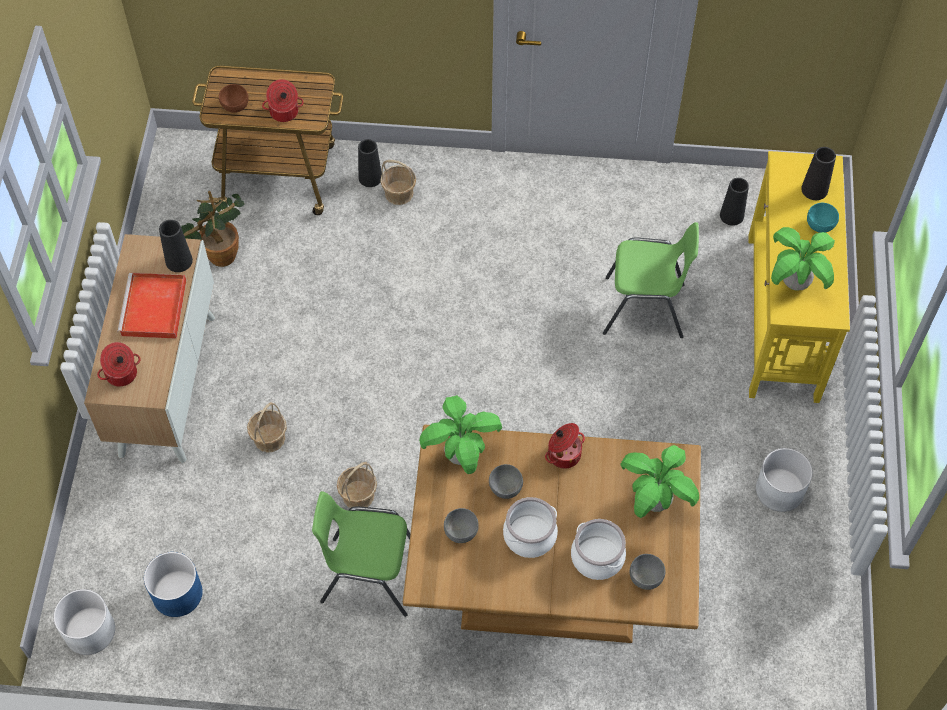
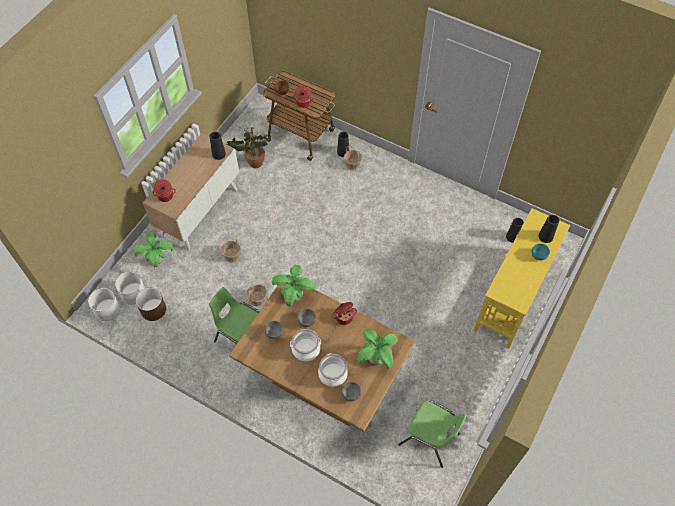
camera: 25 degrees right, 0 degrees up
red tray [117,273,186,339] -> none
blue planter [144,552,203,617] -> brown planter [136,288,166,321]
green chair [603,222,699,338] -> green chair moved to [398,400,467,468]
white planter [756,448,813,512] -> white planter moved to [115,271,145,305]
potted plant [771,227,835,291] -> potted plant moved to [134,232,173,267]

